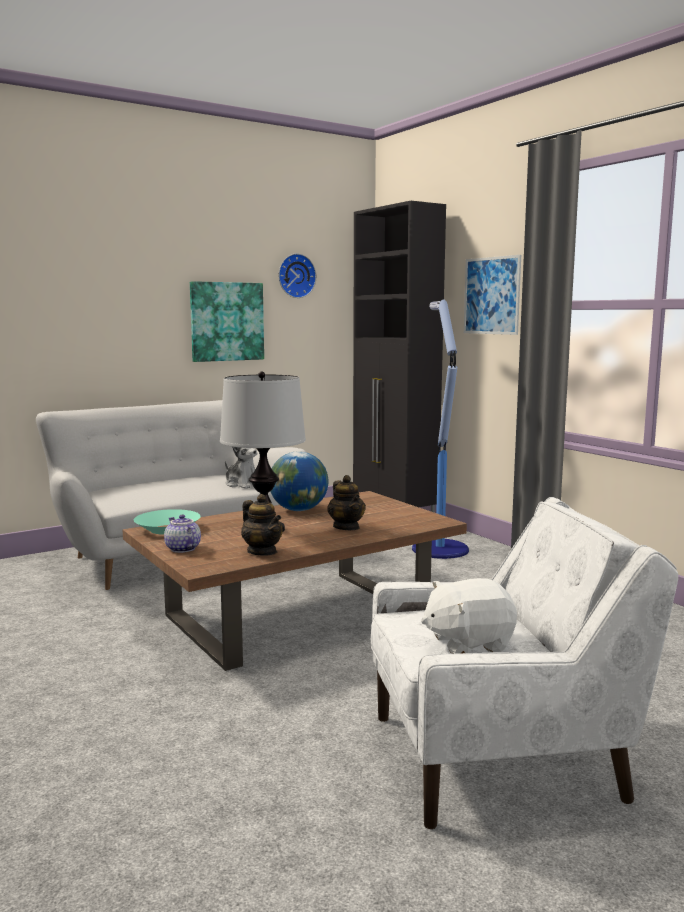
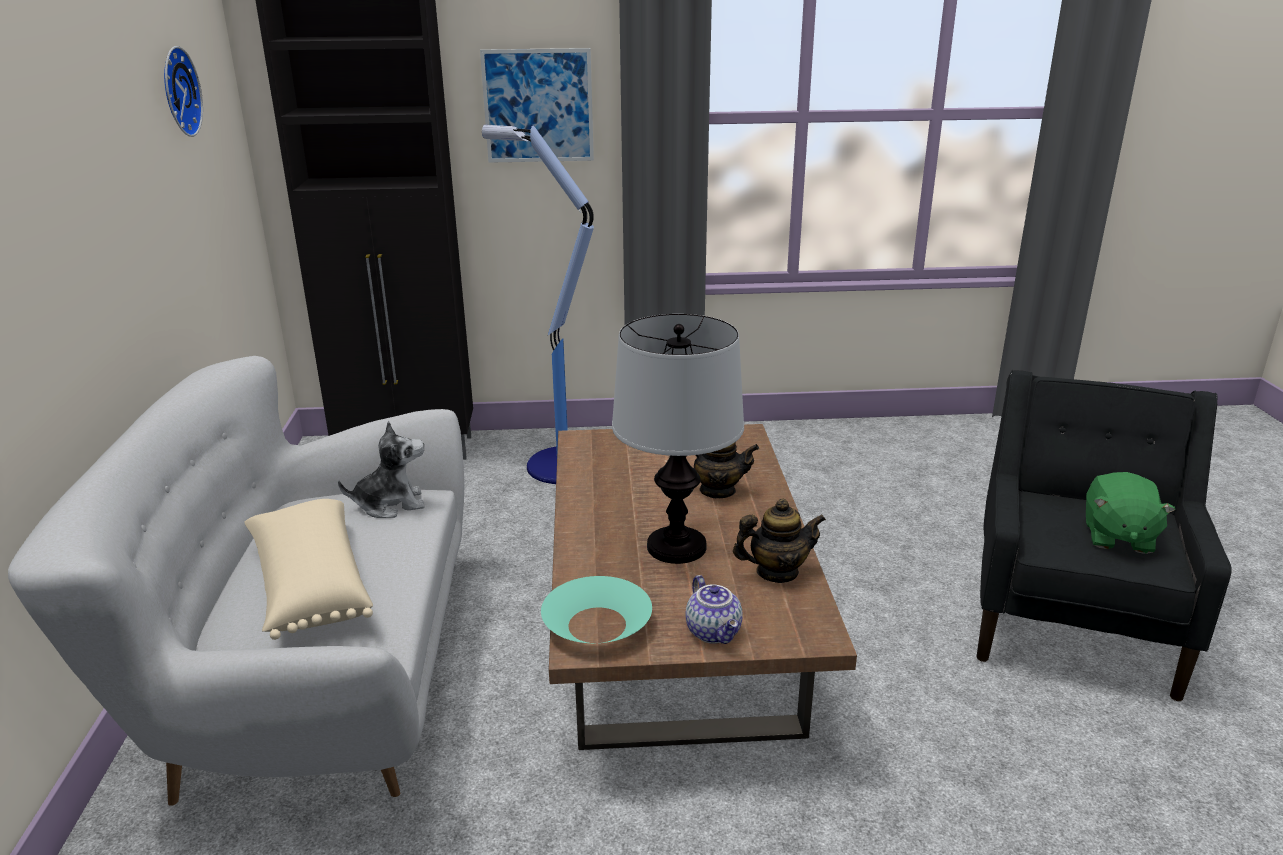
camera: 60 degrees left, 15 degrees up
teapot [164,515,201,553] -> teapot turned 105 degrees counterclockwise [686,575,743,644]
picture [190,281,264,362] -> none
globe [270,451,328,511] -> none
white armchair [371,497,678,829] -> black armchair [977,370,1232,701]
white plush toy [421,578,517,654] -> green plush toy [1086,472,1176,554]
none -> beige pillow [244,499,373,640]

